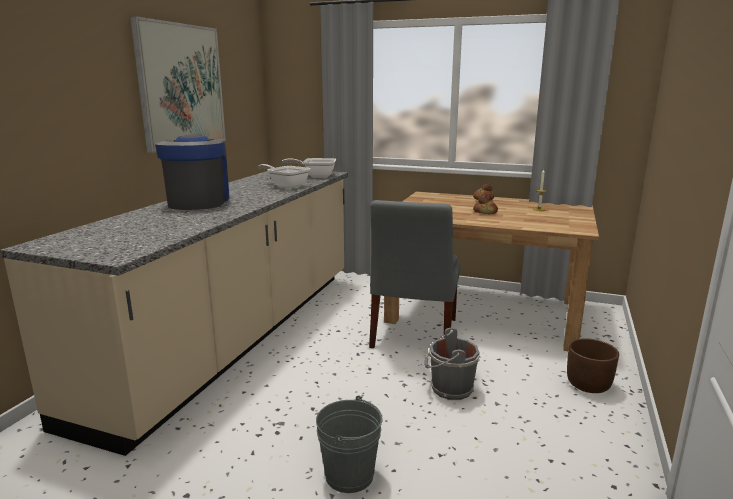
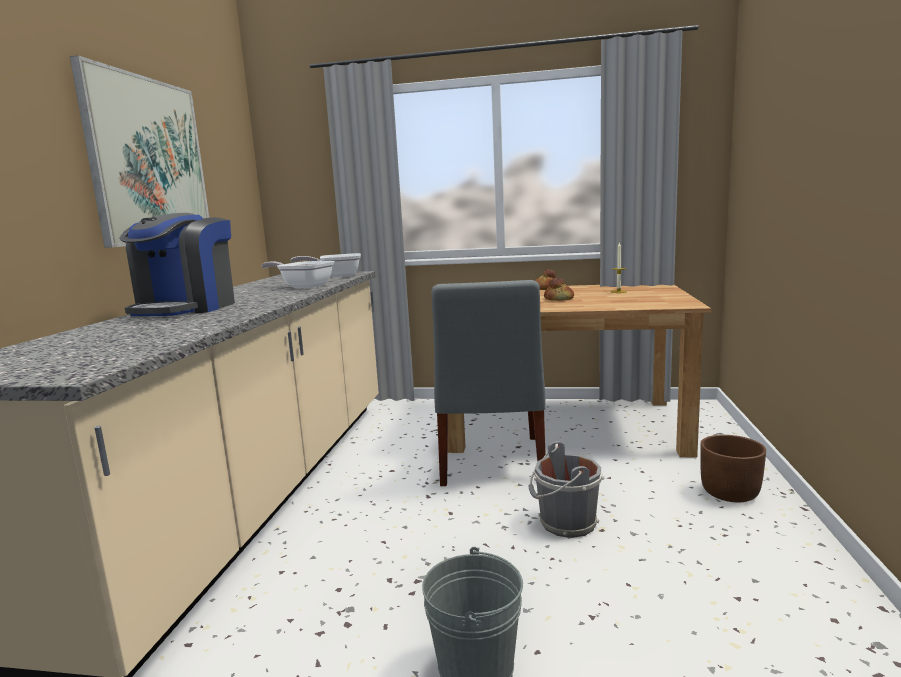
camera: 10 degrees left, 5 degrees down
coffee machine [155,134,229,210] -> coffee machine turned 150 degrees counterclockwise [119,213,235,316]

